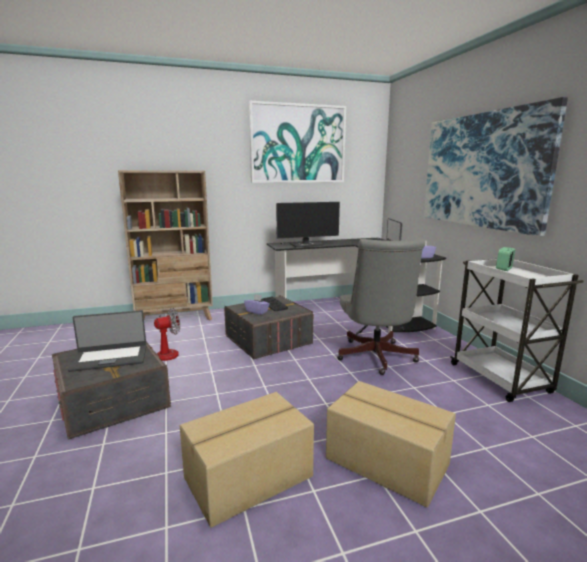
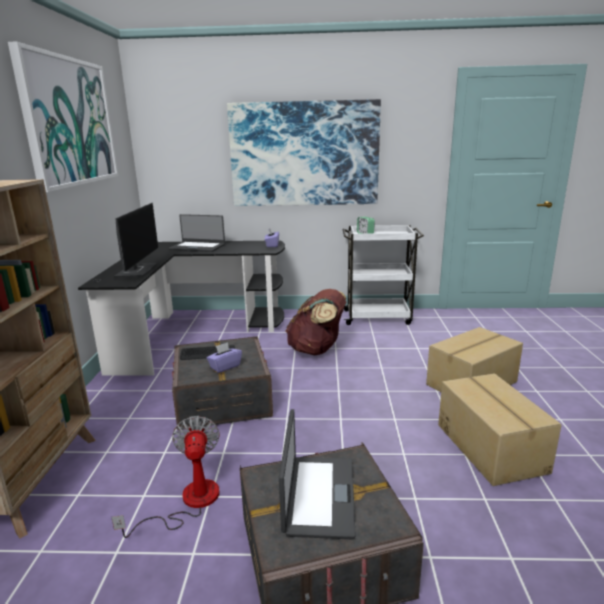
camera: 70 degrees left, 5 degrees up
grey office chair [337,239,425,375] -> brown backpack [286,289,346,356]

